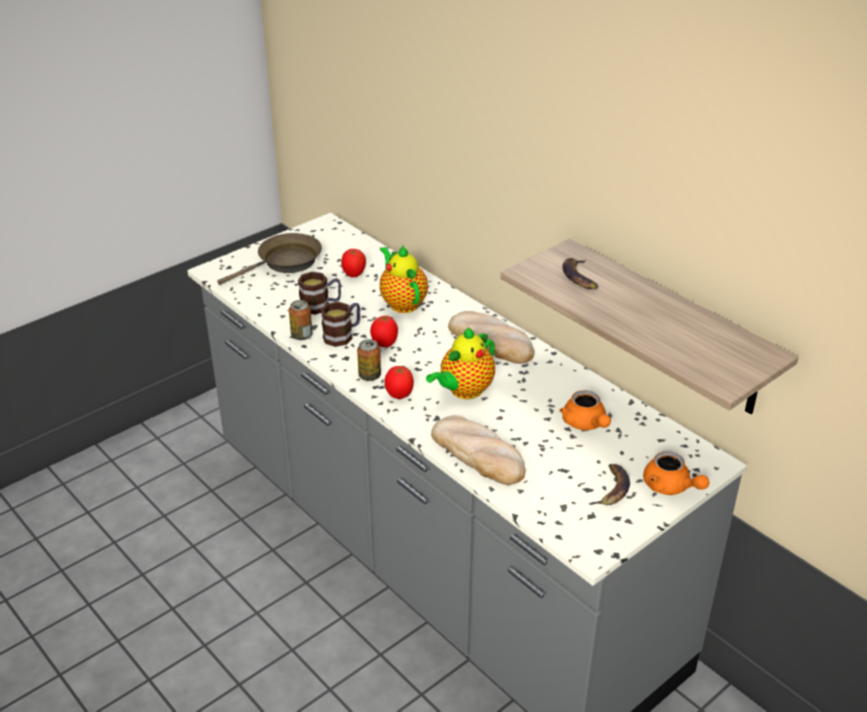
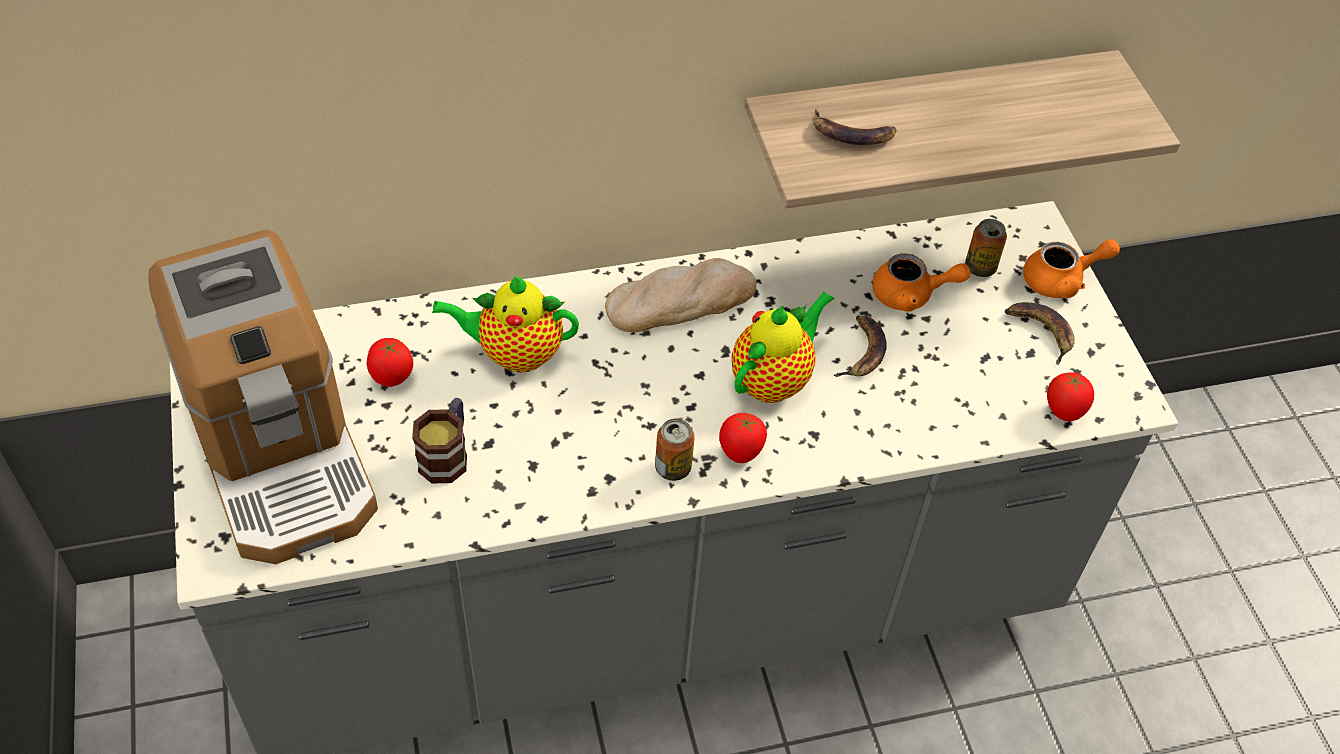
camera: 65 degrees left, 15 degrees up
brown frying pan [217,233,322,285] -> coffee machine [148,230,378,564]
can [289,300,312,340] -> can moved to [965,219,1007,277]
mug [321,302,360,347] -> none
tomato [370,315,398,347] -> tomato moved to [1047,372,1094,421]
teapot [426,327,495,399] -> teapot turned 120 degrees counterclockwise [731,291,834,403]
bread [431,415,526,485] -> none
none -> banana [834,315,887,377]

